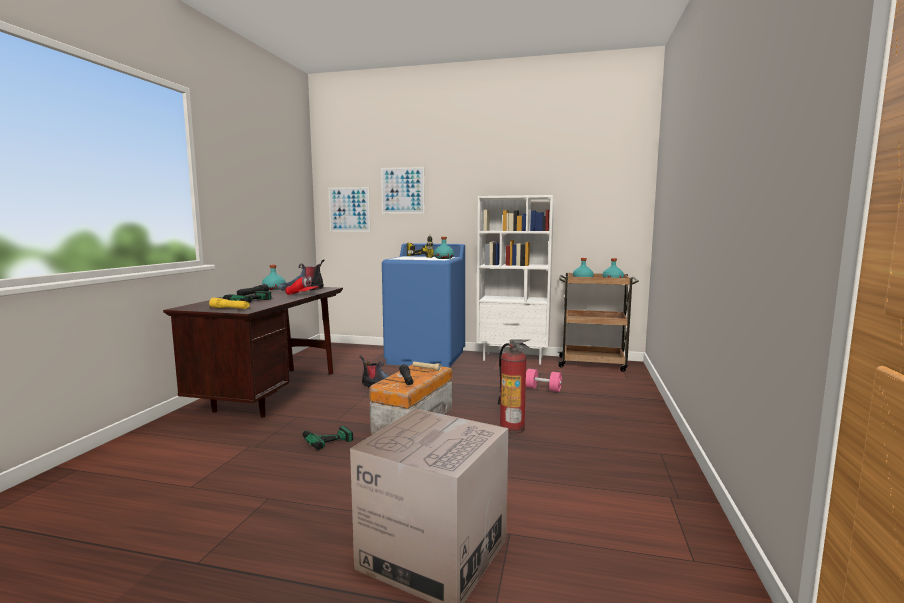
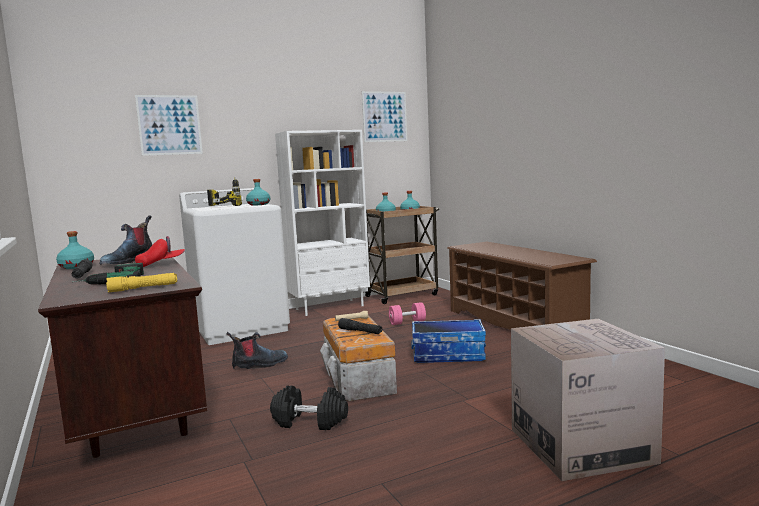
camera: 40 degrees left, 0 degrees up
power drill [301,426,353,450] -> black dumbbell [270,385,348,430]
picture [328,187,370,232] -> picture moved to [362,91,407,142]
blue washing machine [382,243,465,368] -> white washing machine [179,188,290,345]
fire extinguisher [498,339,530,434] -> storage box [411,319,486,363]
none -> brown shoe rack [447,242,597,330]

